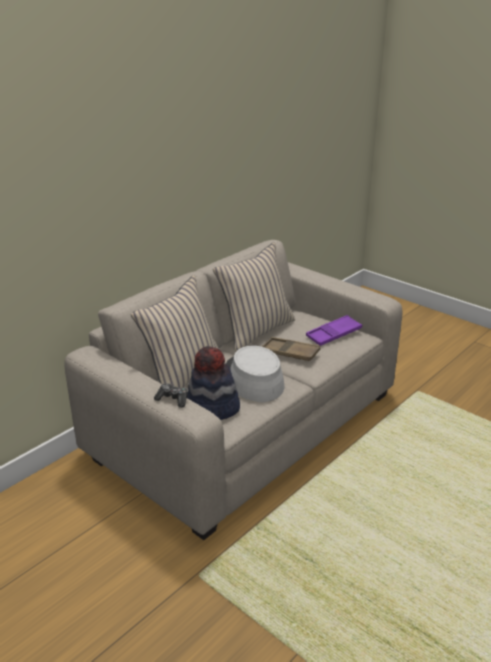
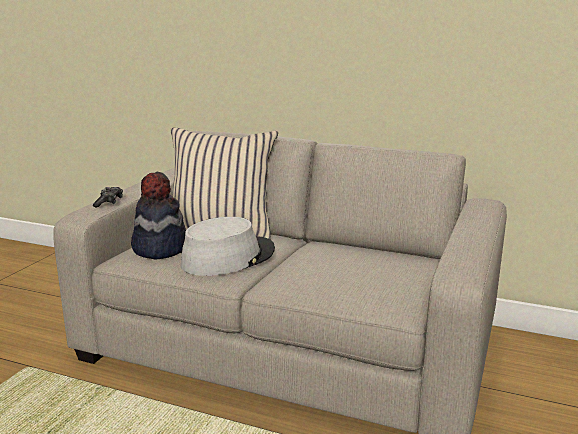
camera: 70 degrees right, 10 degrees down
beige pillow [213,242,295,351] -> none
brown tray [262,337,321,361] -> none
purple tray [306,315,362,346] -> none

